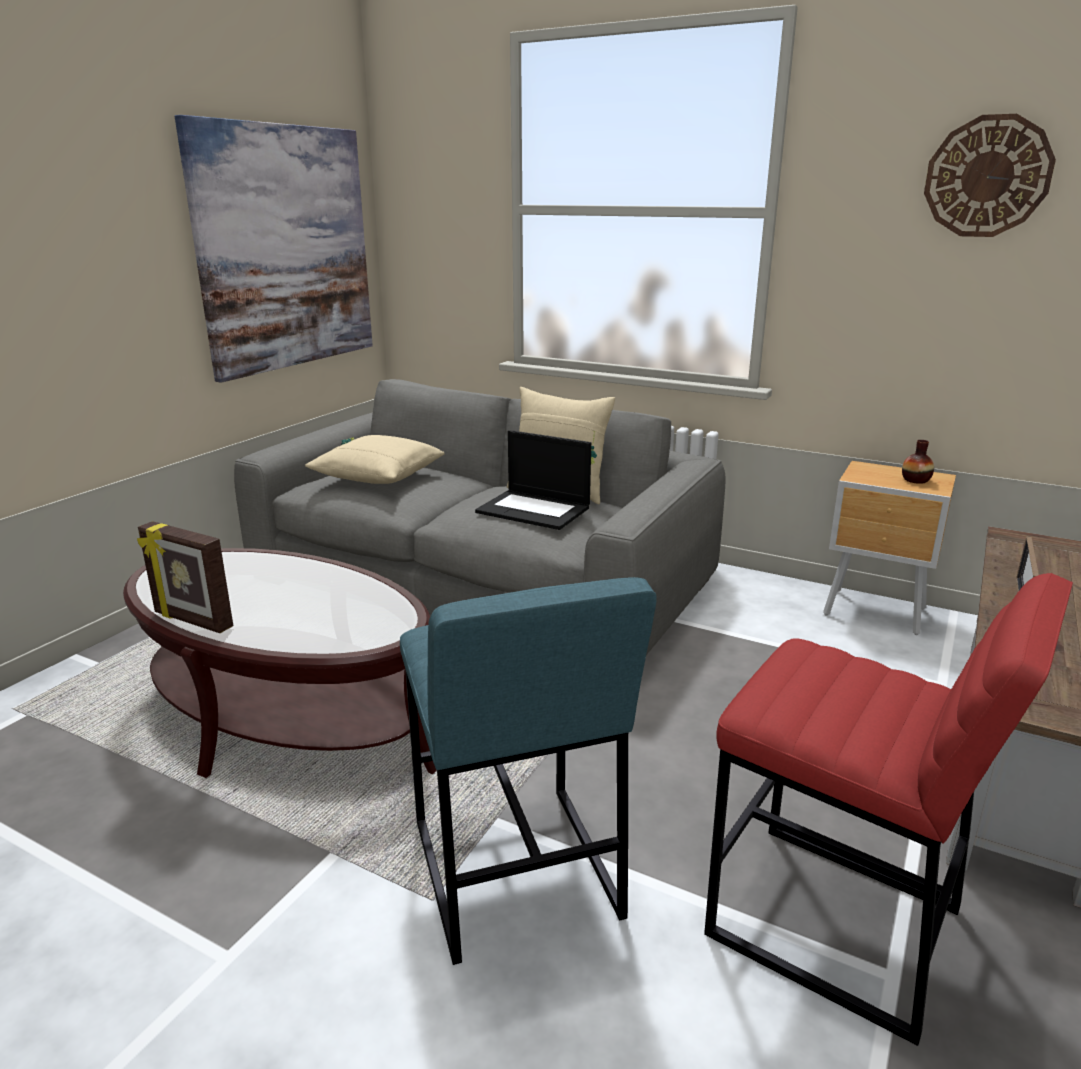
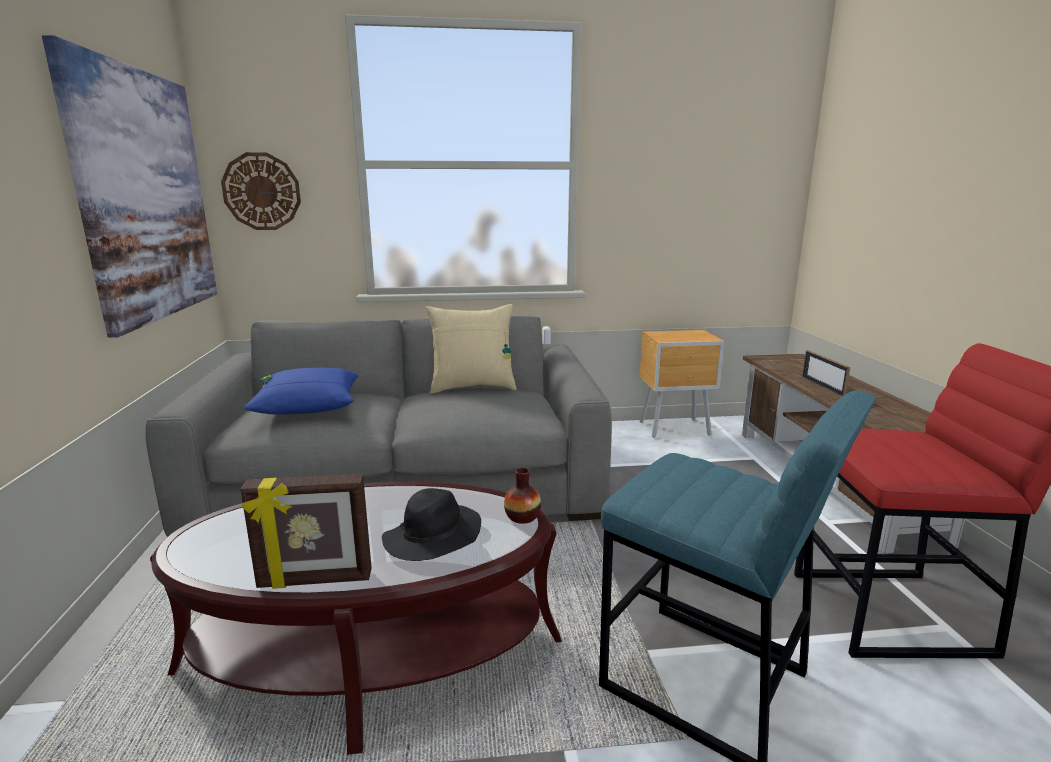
camera: 35 degrees left, 5 degrees down
beige pillow [305,435,445,484] -> blue pillow [244,367,358,415]
laptop [475,430,591,530] -> none
vase [902,440,934,484] -> vase moved to [504,468,541,524]
wall clock [924,114,1056,237] -> wall clock moved to [221,152,301,230]
none -> black hat [382,488,481,561]

